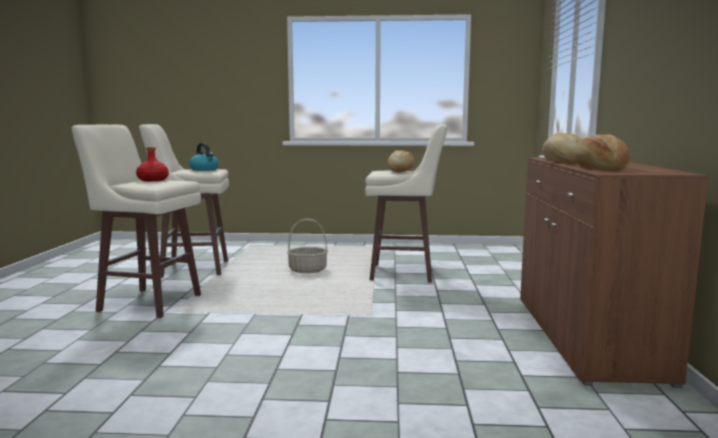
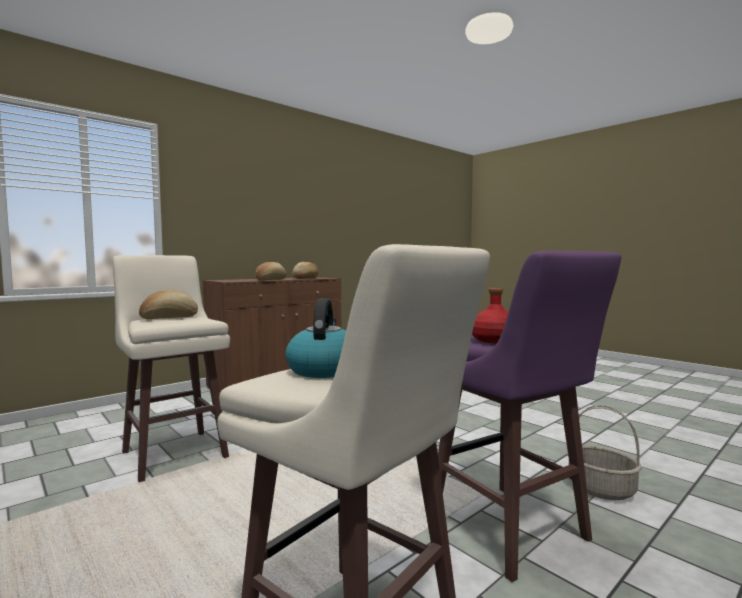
camera: 135 degrees left, 5 degrees down
beige stool [71,125,201,318] -> purple stool [438,251,622,582]
basket [287,219,328,273] -> basket moved to [567,405,642,500]

